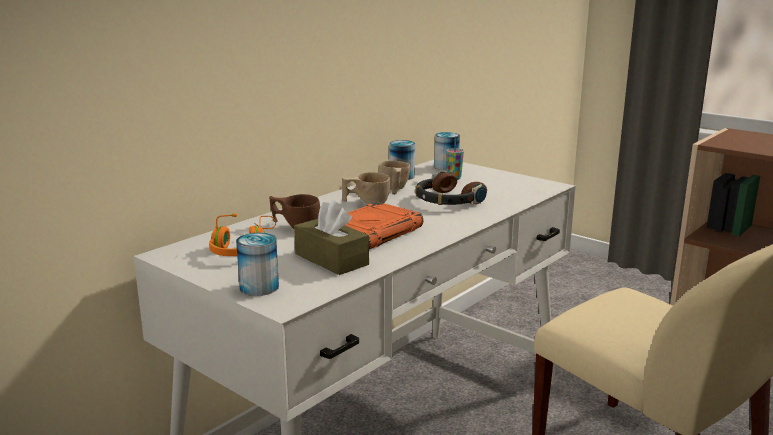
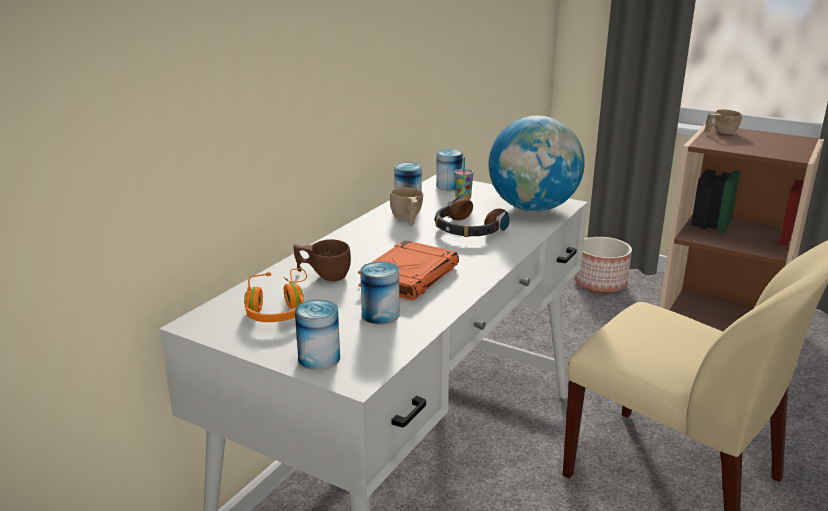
camera: 10 degrees left, 5 degrees up
brown tissue box [294,200,369,275] -> can [360,261,399,324]
beige cup [342,172,390,204] -> beige cup moved to [704,109,742,134]
none -> globe [489,116,585,212]
none -> planter [574,237,632,293]

